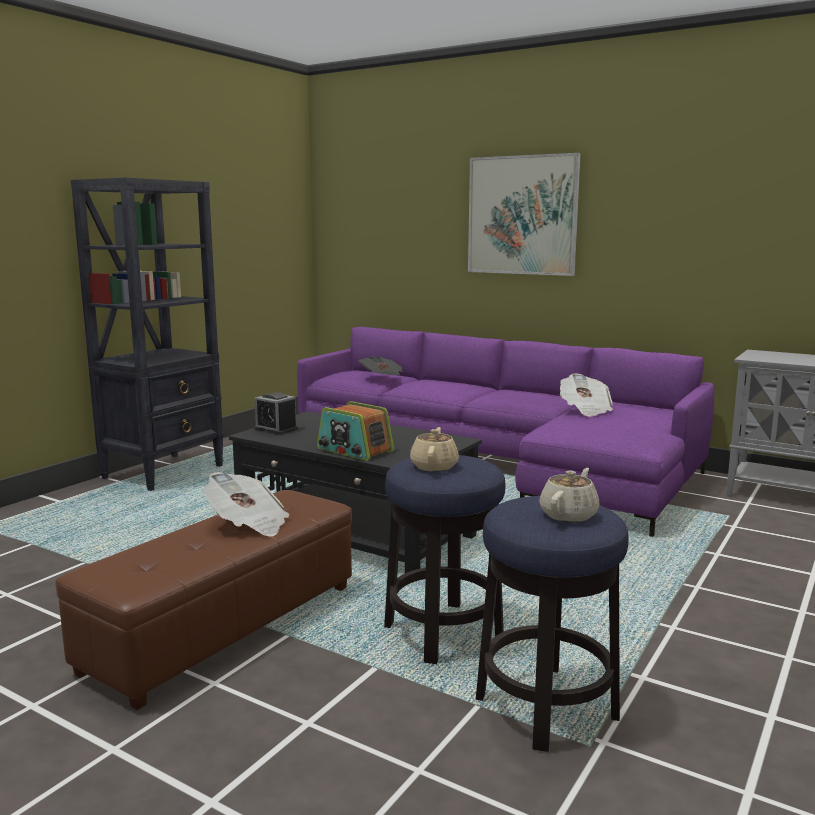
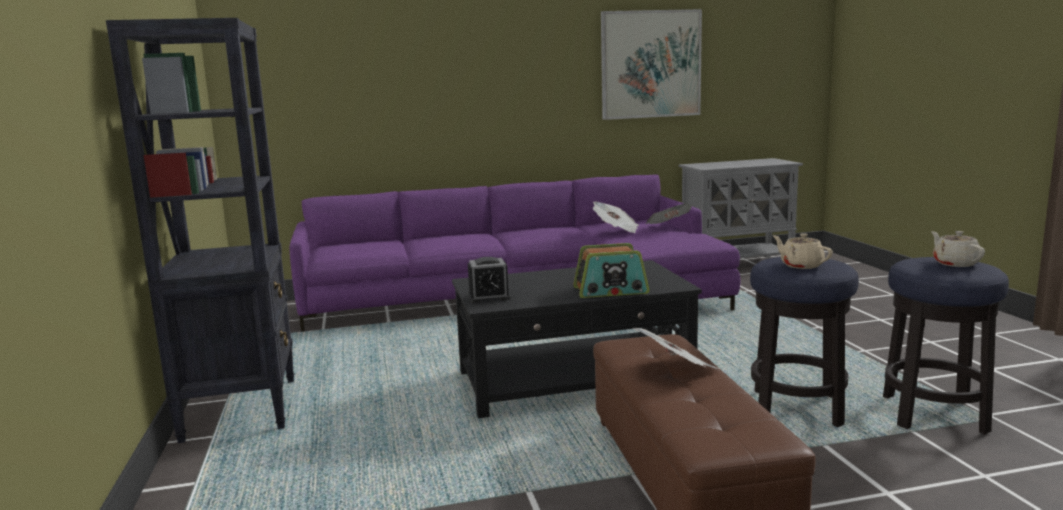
camera: 45 degrees left, 0 degrees up
newspaper [358,357,403,375] -> newspaper moved to [645,203,693,224]
picture [468,153,581,276] -> picture moved to [601,9,702,120]

